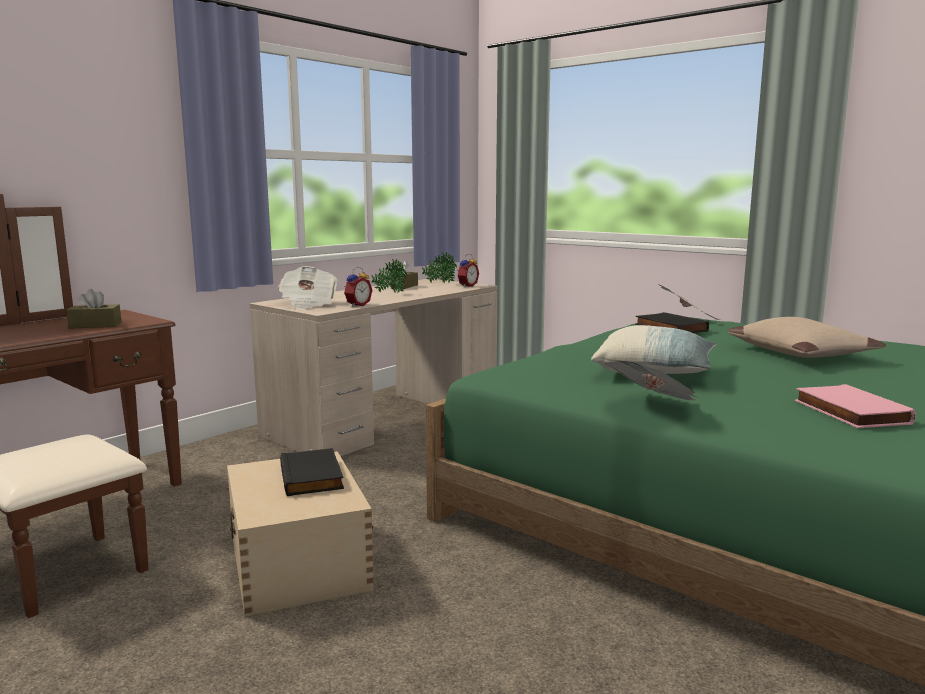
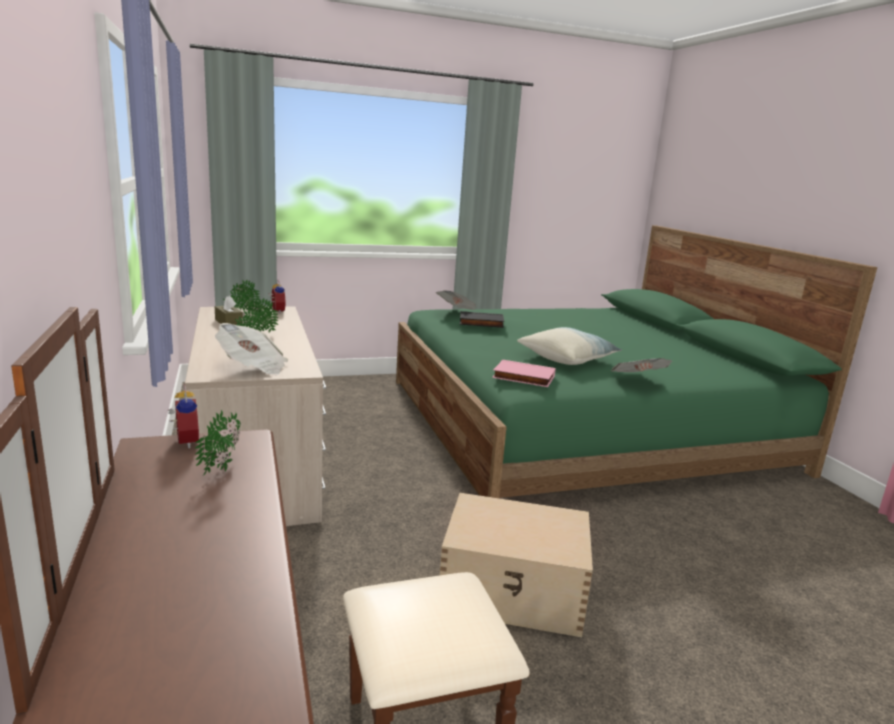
camera: 60 degrees left, 5 degrees up
brown tissue box [66,289,122,329] -> potted plant [195,410,241,476]
black book [280,448,344,496] -> none
alarm clock [344,267,372,307] -> alarm clock moved to [167,384,199,449]
beige pillow [728,317,886,358] -> none
pink book [795,384,916,428] -> pink book moved to [492,360,556,387]

